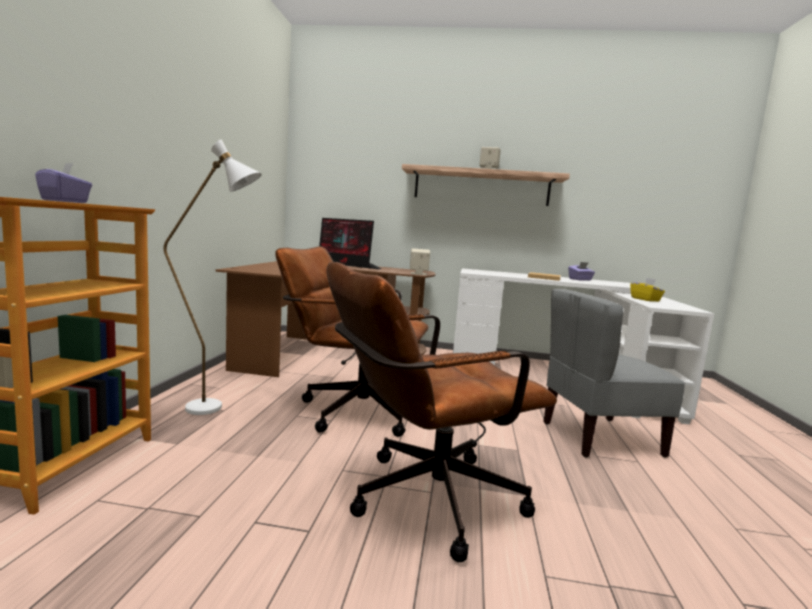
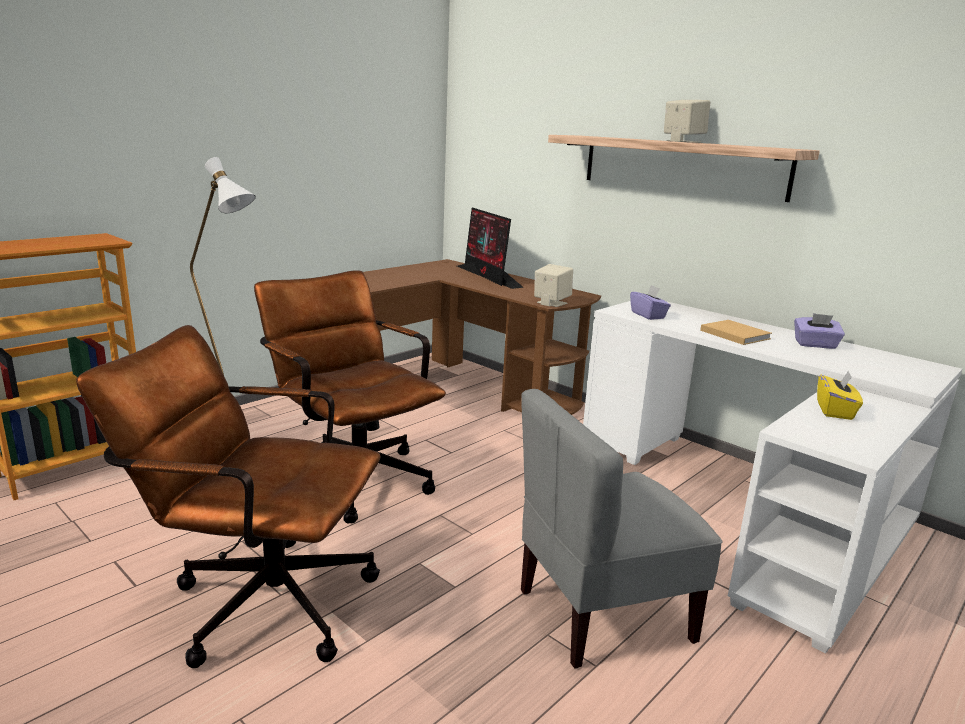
camera: 35 degrees right, 10 degrees up
purple tissue box [35,162,92,203] -> purple tissue box moved to [630,285,671,320]
grey chair [544,289,685,458] -> grey chair turned 45 degrees counterclockwise [521,389,723,669]

